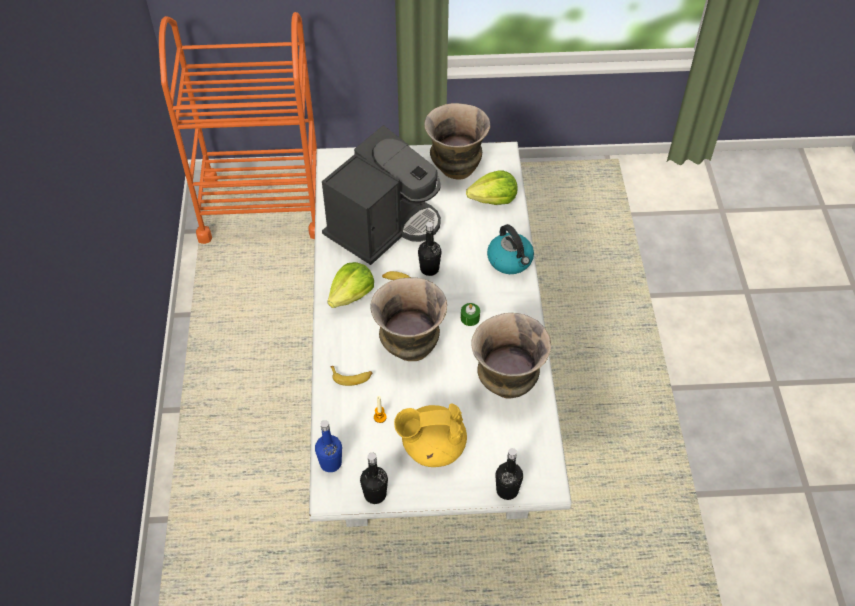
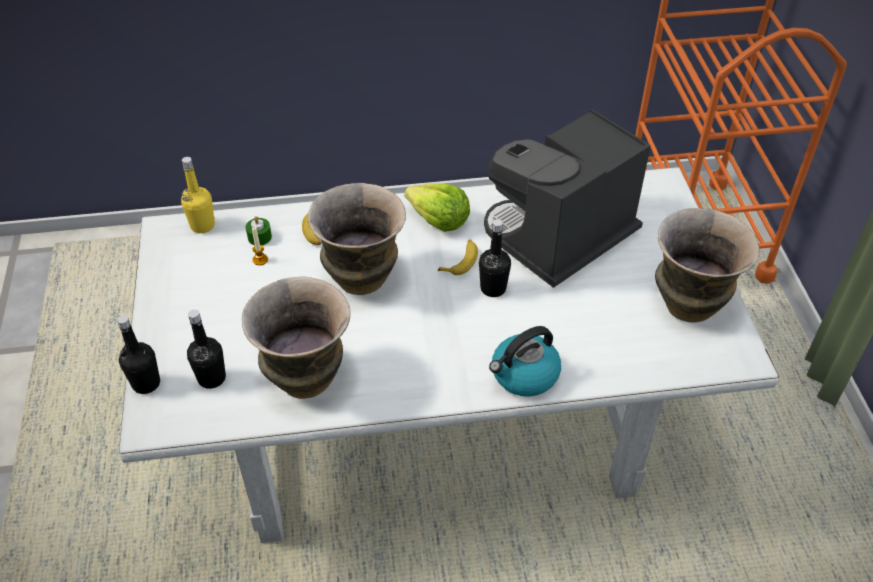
camera: 85 degrees right, 5 degrees down
blue bottle [315,420,342,472] -> yellow bottle [181,157,215,233]
coffee machine [322,125,441,265] -> coffee machine turned 105 degrees clockwise [484,109,651,288]
black bottle [360,453,388,504] -> black bottle moved to [187,310,226,389]
yellow teapot [394,404,467,467] -> none
green candle [461,303,480,326] -> green candle moved to [246,216,272,245]
lettuce [466,170,518,205] -> none

